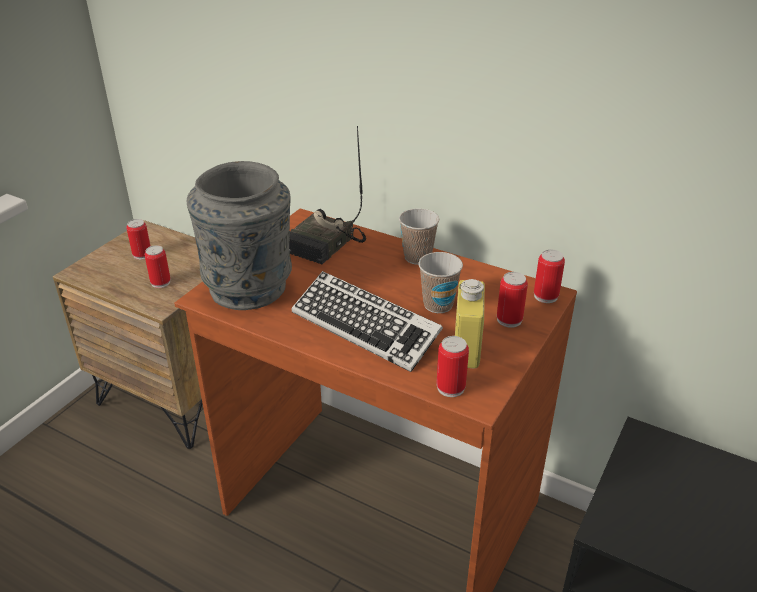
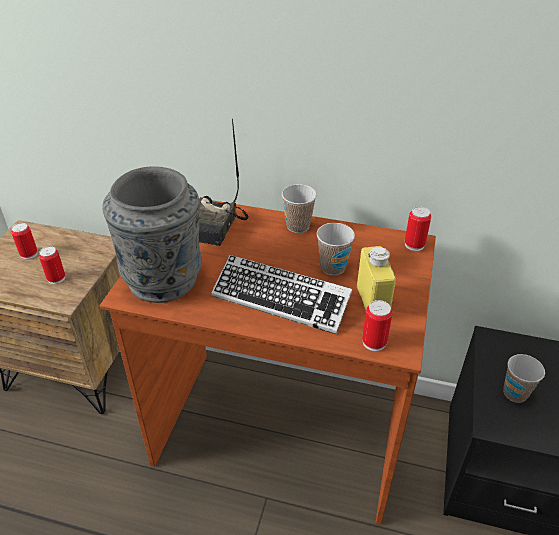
camera: 15 degrees left, 5 degrees up
can [497,272,528,328] -> none
none -> cup [503,354,545,403]

